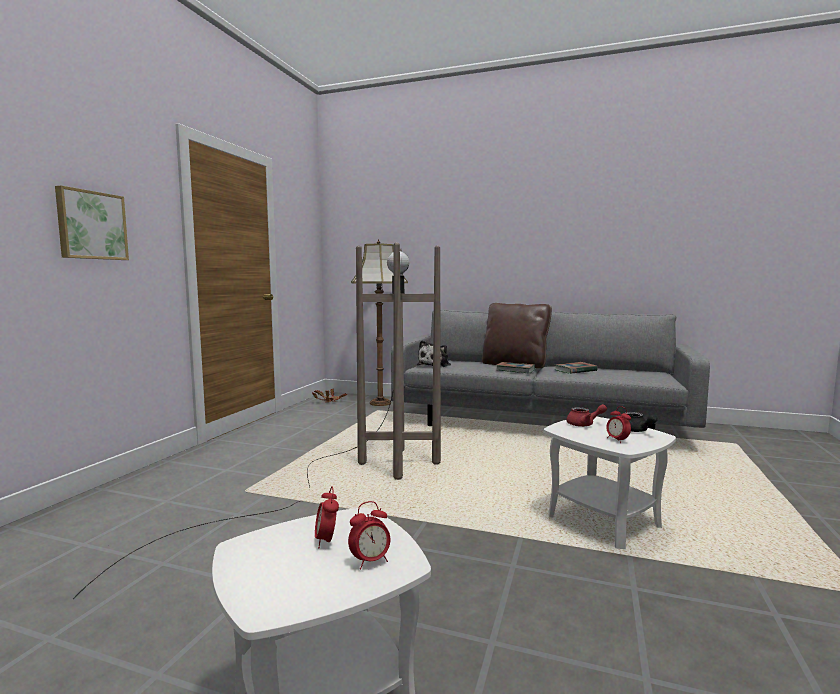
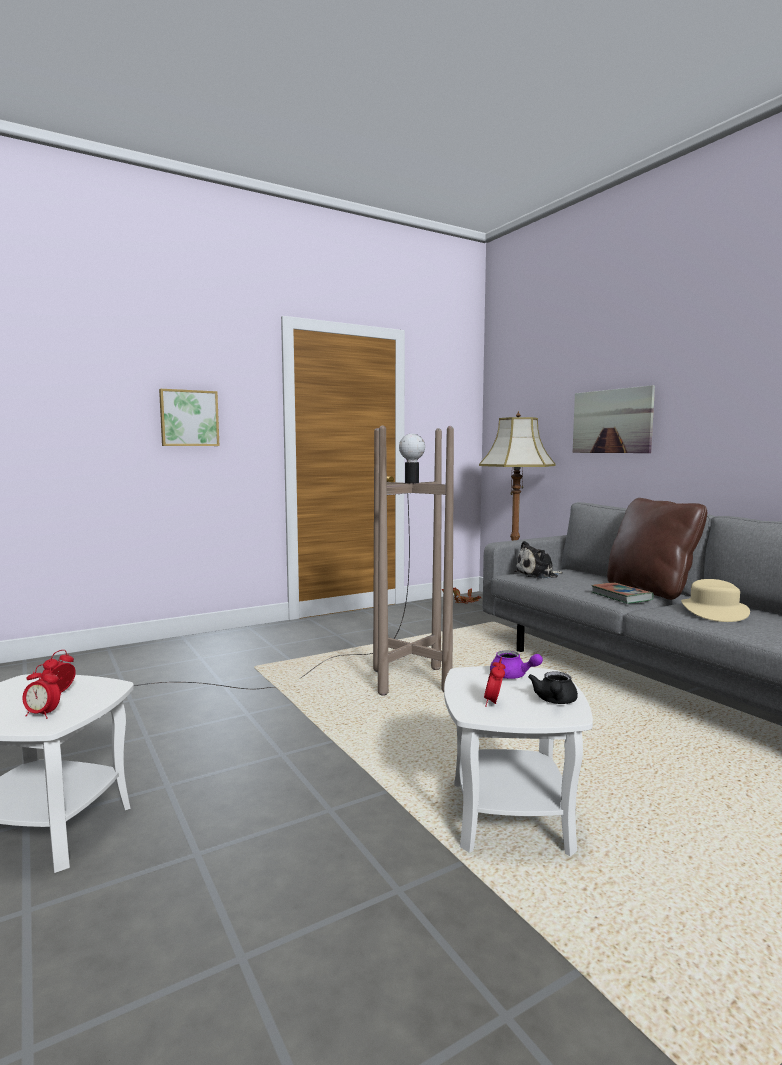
camera: 40 degrees right, 0 degrees up
book [555,362,598,374] -> beige hat [681,579,750,622]
red teapot [566,404,607,427] -> purple teapot [490,650,543,679]
none -> picture [573,385,655,453]

